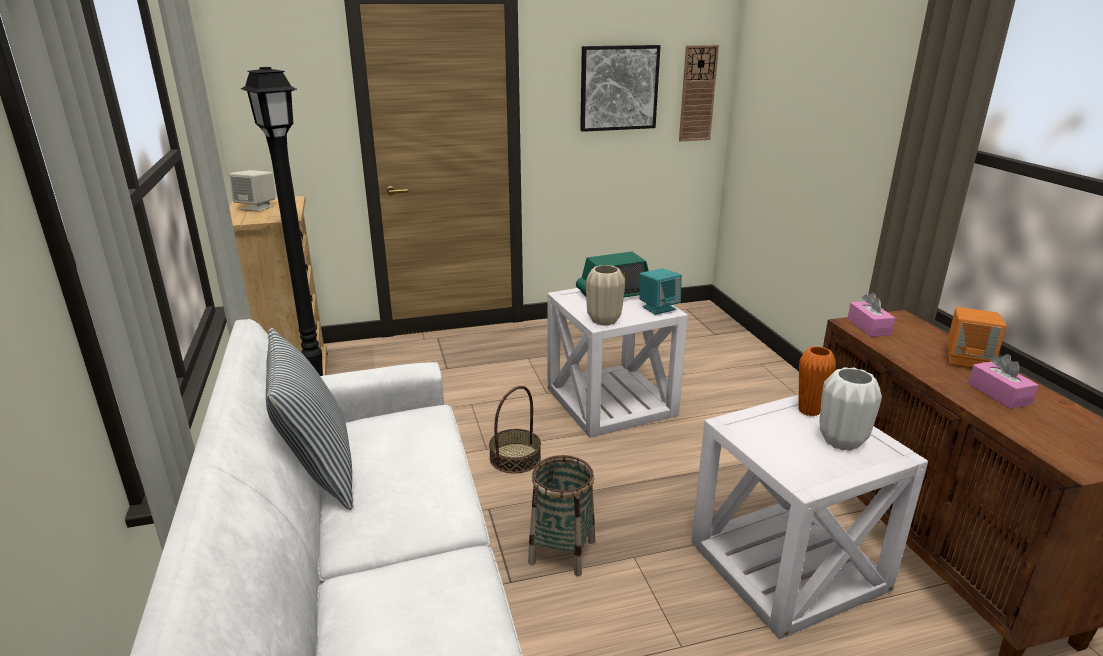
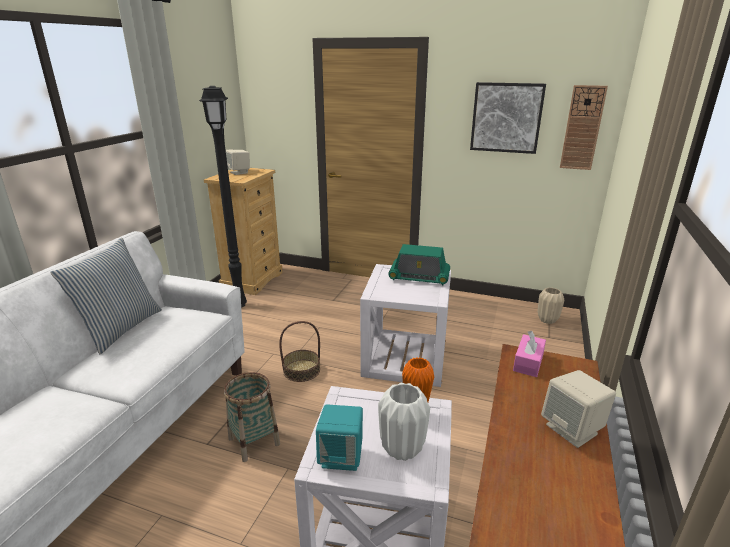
camera: 35 degrees right, 0 degrees up
beige vase [586,265,625,326] -> beige vase moved to [538,288,564,324]
turquoise speaker [639,268,682,315] -> turquoise speaker moved to [316,404,363,471]
orange speaker [947,307,1007,368] -> beige speaker [541,370,616,448]
pink tissue box [968,354,1039,409] -> none

